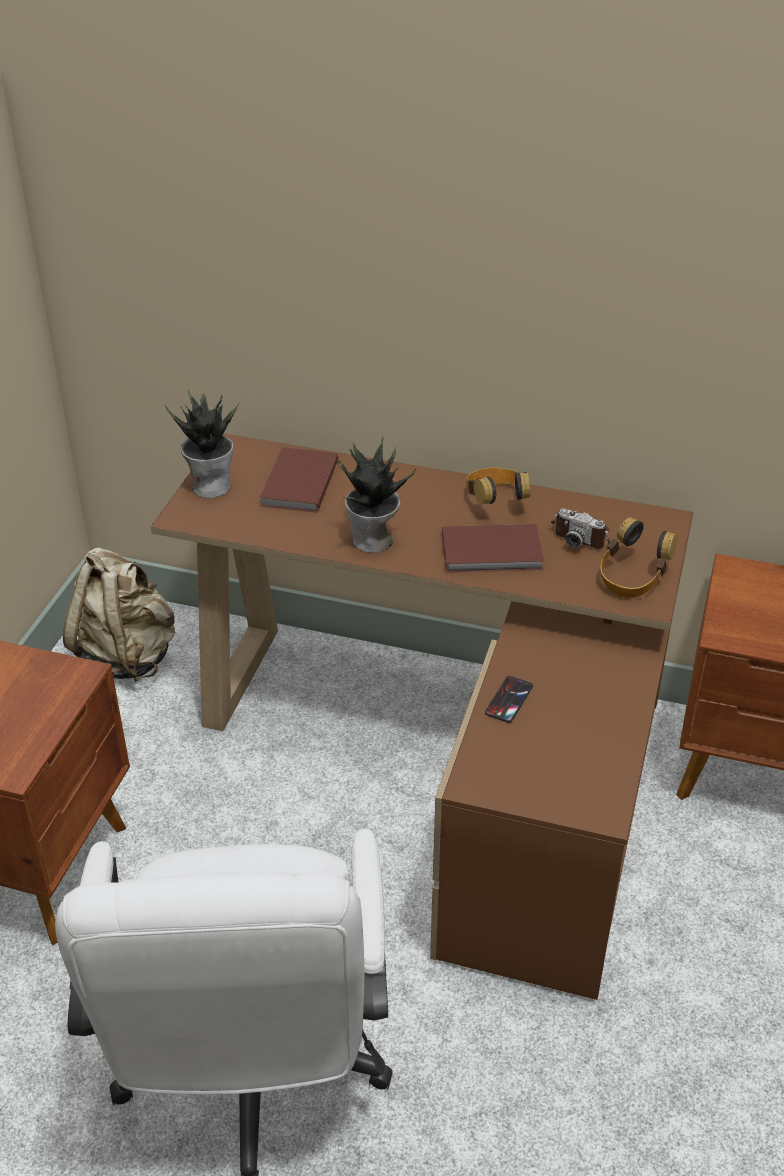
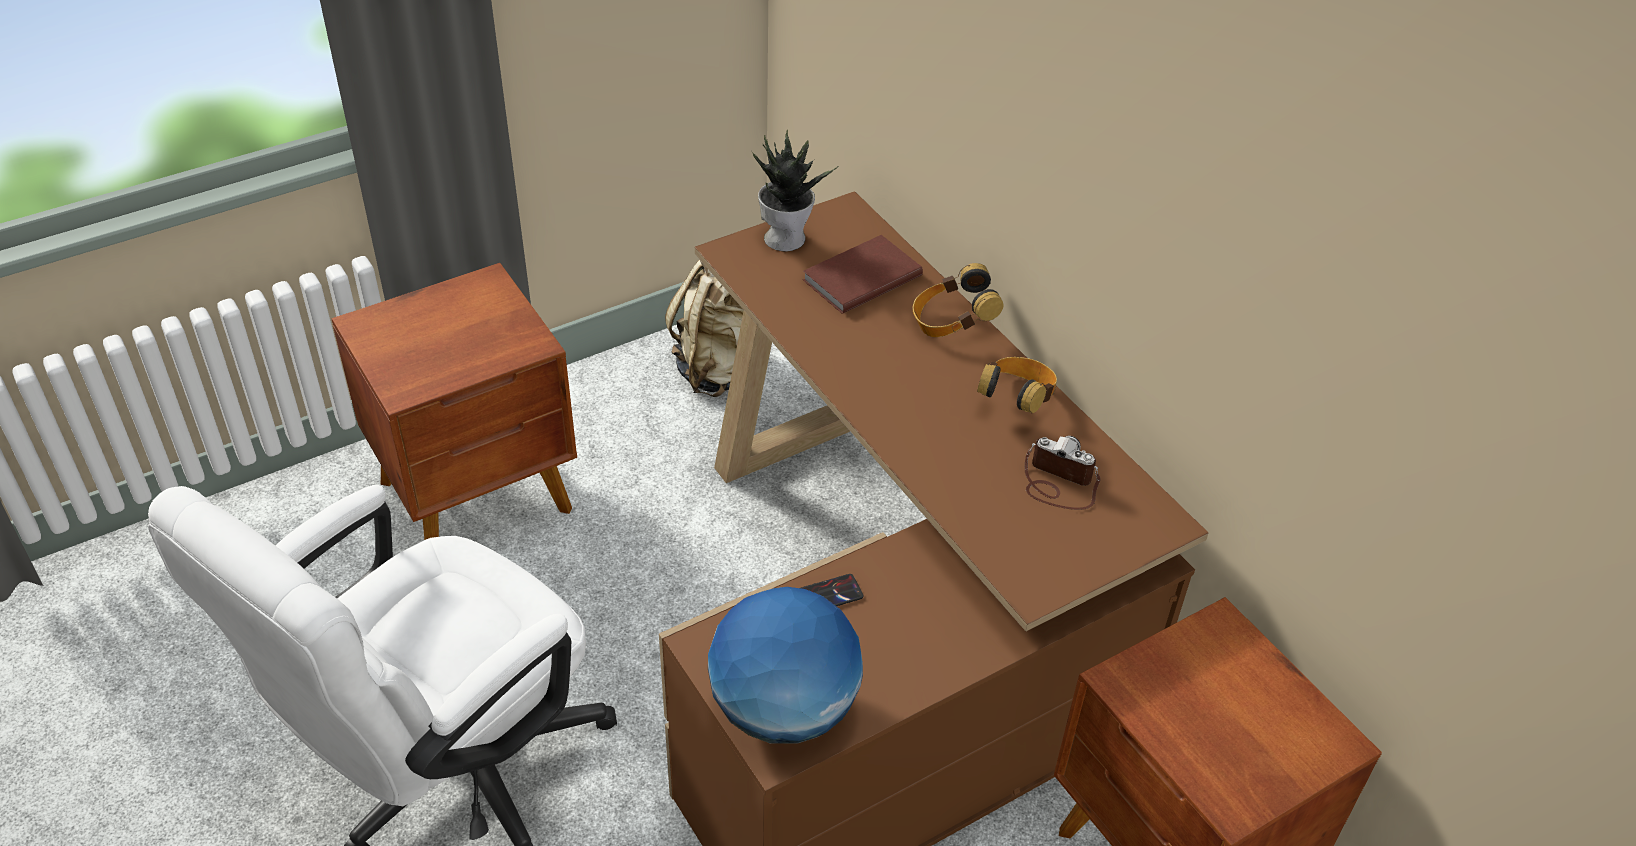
camera: 40 degrees right, 5 degrees up
potted plant [338,436,416,553] -> none
brown book [442,524,544,573] -> none
camera [551,508,610,549] -> camera turned 135 degrees clockwise [1025,436,1101,510]
headphones [600,517,677,598] -> headphones moved to [913,263,1003,337]
none -> globe [708,587,863,744]

